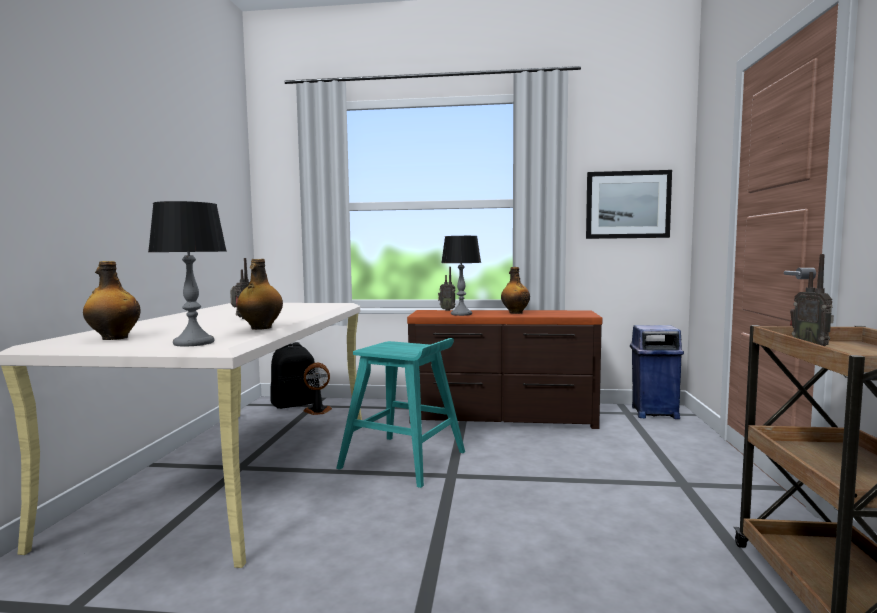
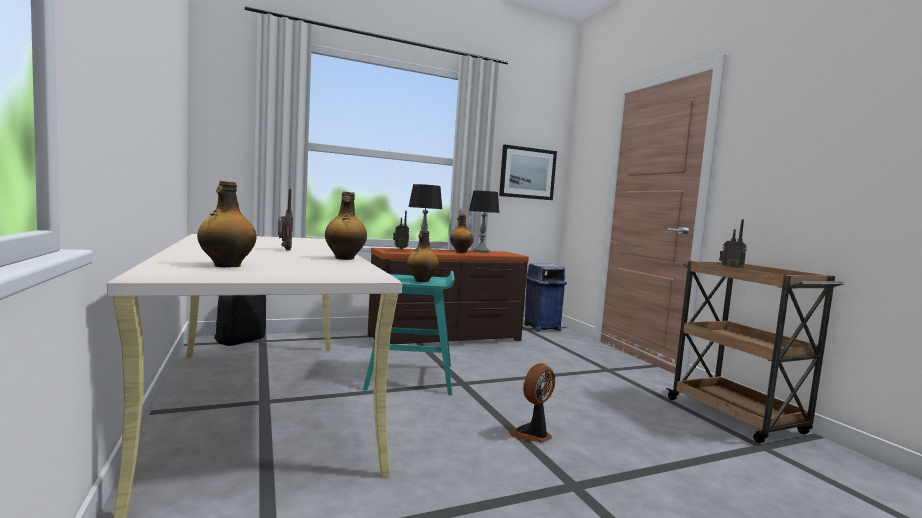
camera: 30 degrees left, 0 degrees up
table lamp [148,201,226,347] -> table lamp moved to [469,190,499,252]
fan [303,363,332,415] -> fan moved to [509,363,555,443]
none -> bottle [407,230,439,282]

